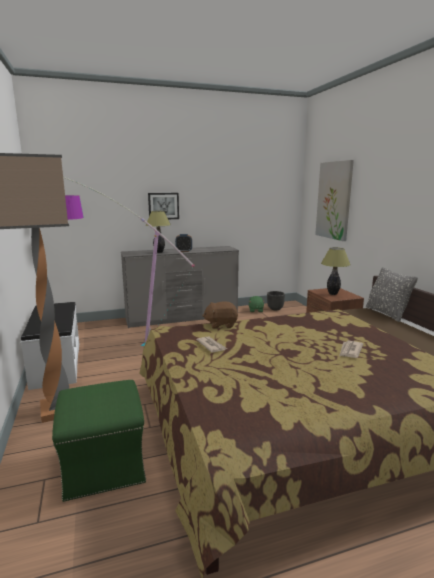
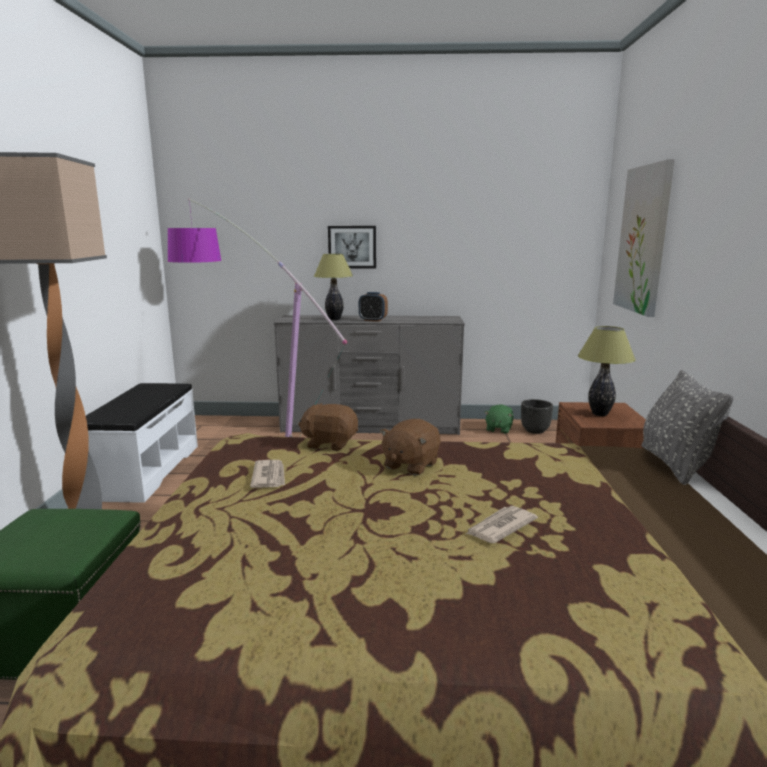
camera: 20 degrees right, 0 degrees up
none -> brown plush toy [380,419,440,475]

